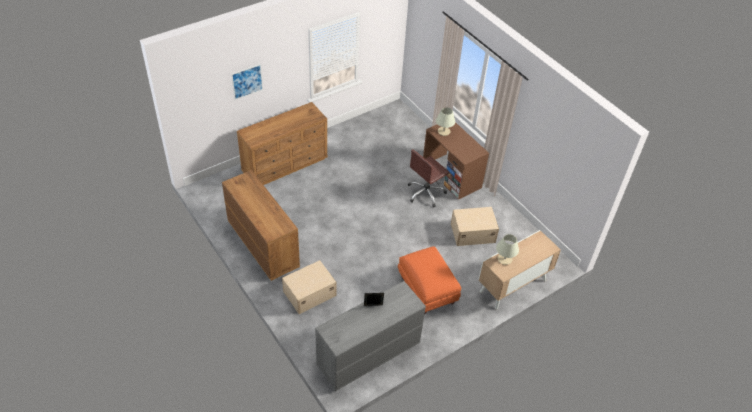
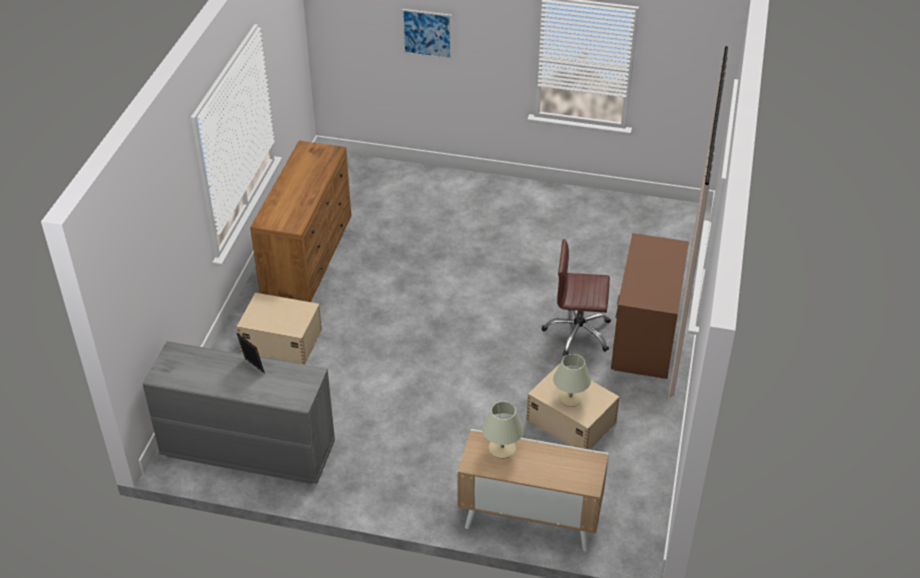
camera: 50 degrees right, 5 degrees down
brown dresser [237,102,328,185] -> none
orange ottoman [398,247,461,314] -> none
beige table lamp [436,107,455,136] -> beige table lamp moved to [553,354,591,407]

